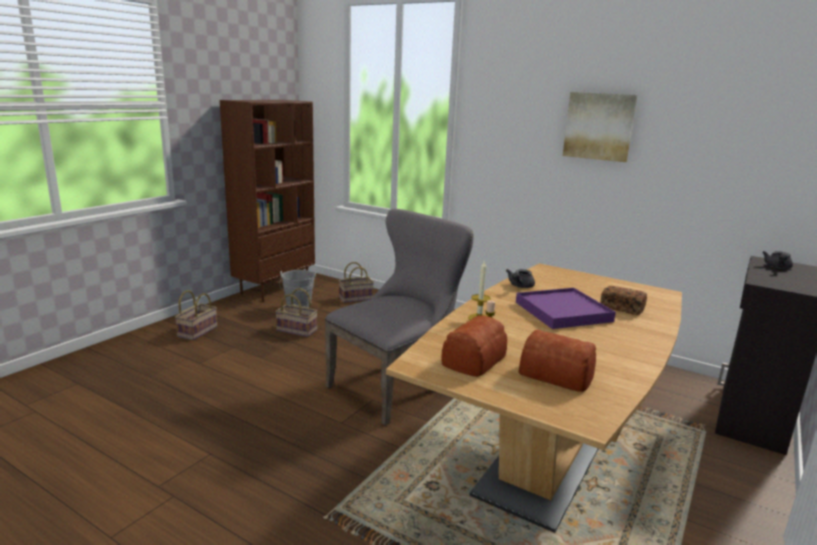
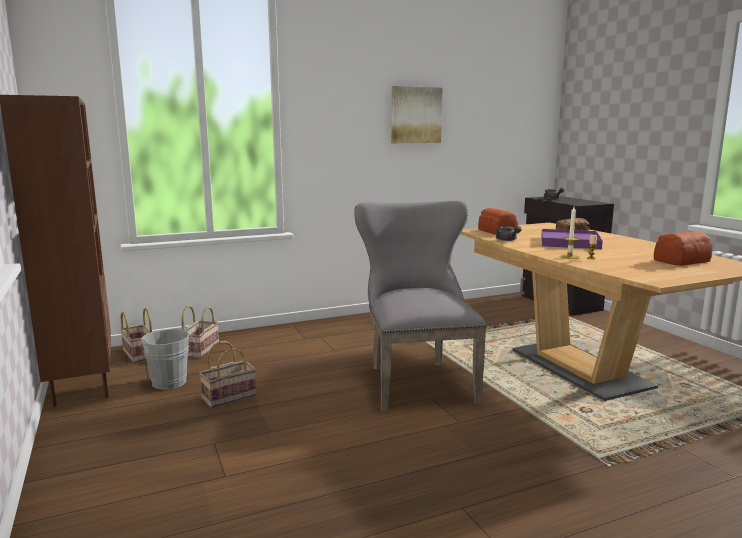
camera: 55 degrees left, 5 degrees down
basket [175,290,217,340] -> basket moved to [120,308,152,363]
bread [441,315,507,377] -> bread moved to [478,208,518,235]

